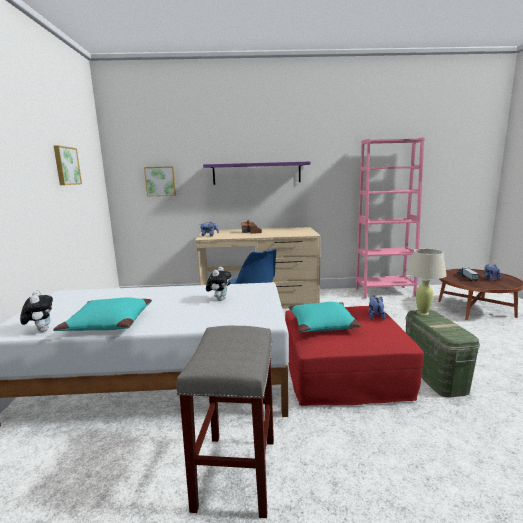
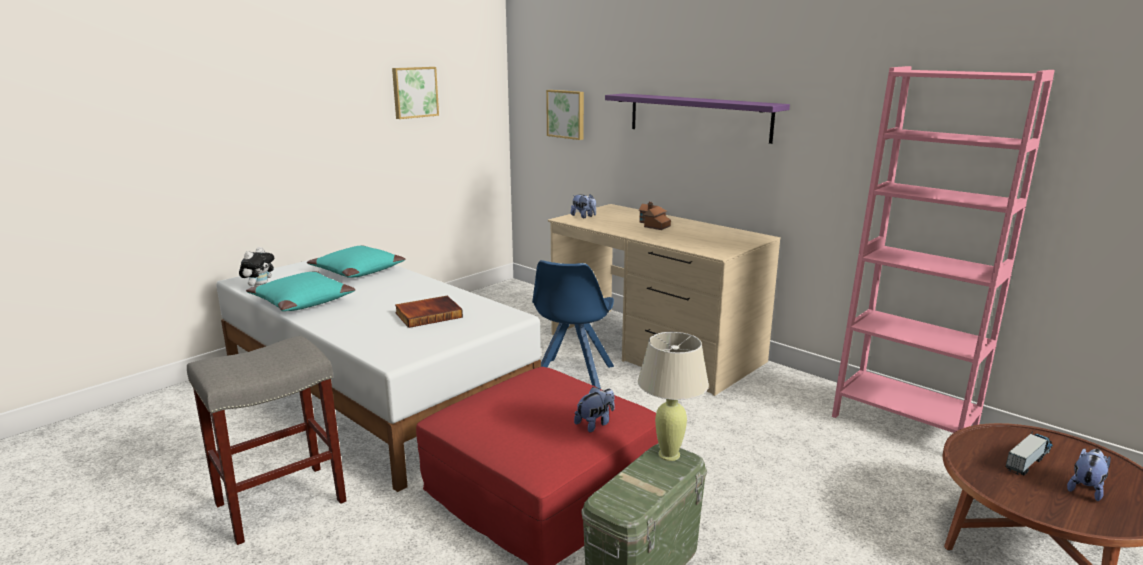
camera: 45 degrees right, 5 degrees up
plush toy [206,266,231,301] -> book [395,296,463,328]
turquoise pillow [288,302,361,332] -> turquoise pillow moved to [307,246,405,278]

